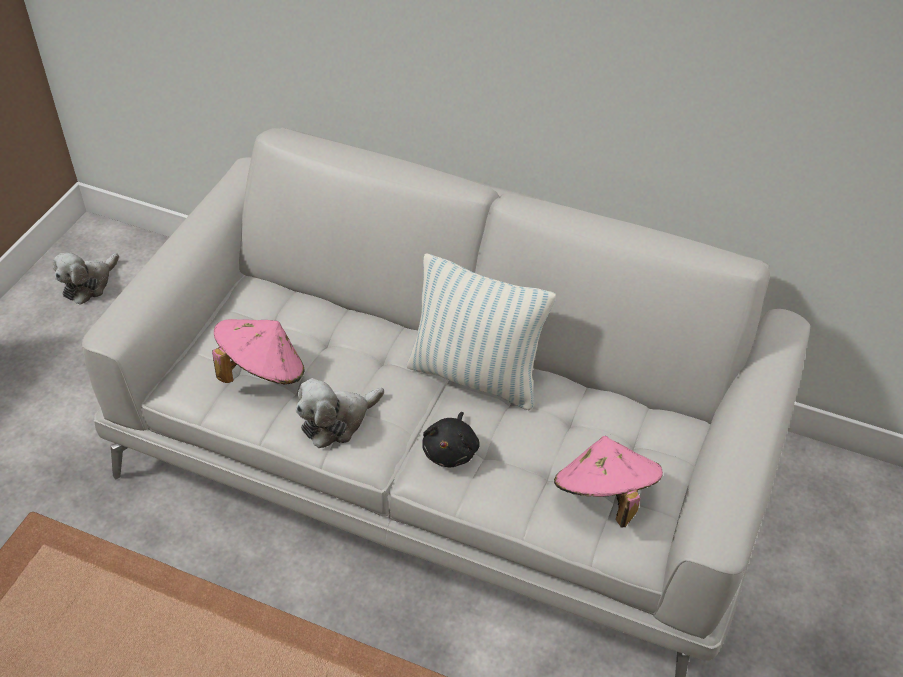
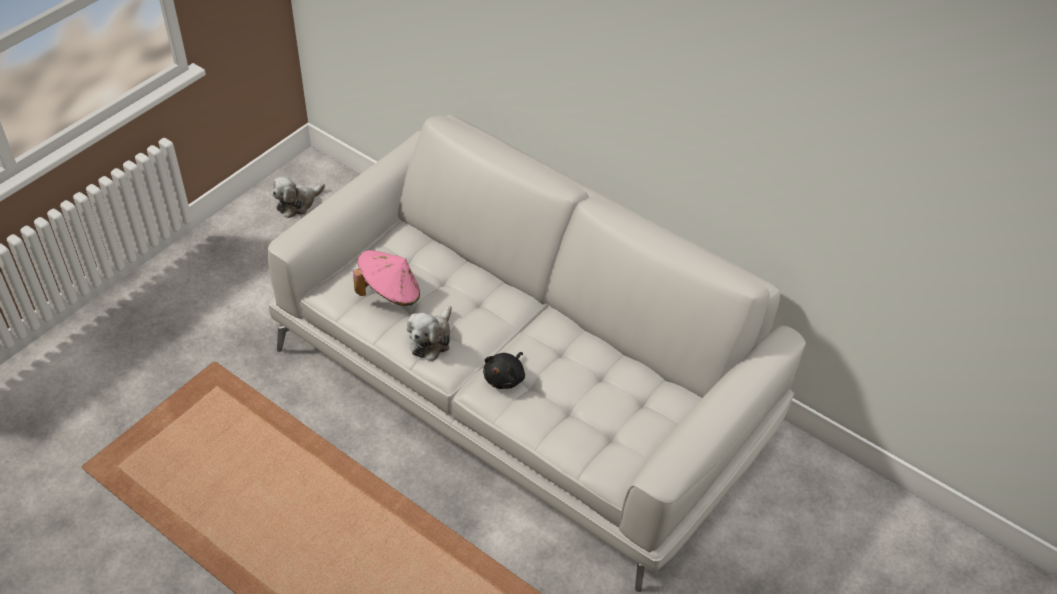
camera: 15 degrees right, 0 degrees up
plush toy [296,378,384,448] -> plush toy turned 45 degrees counterclockwise [407,306,452,361]
pillow [407,253,556,410] -> none
pink hat [554,436,663,528] -> none

